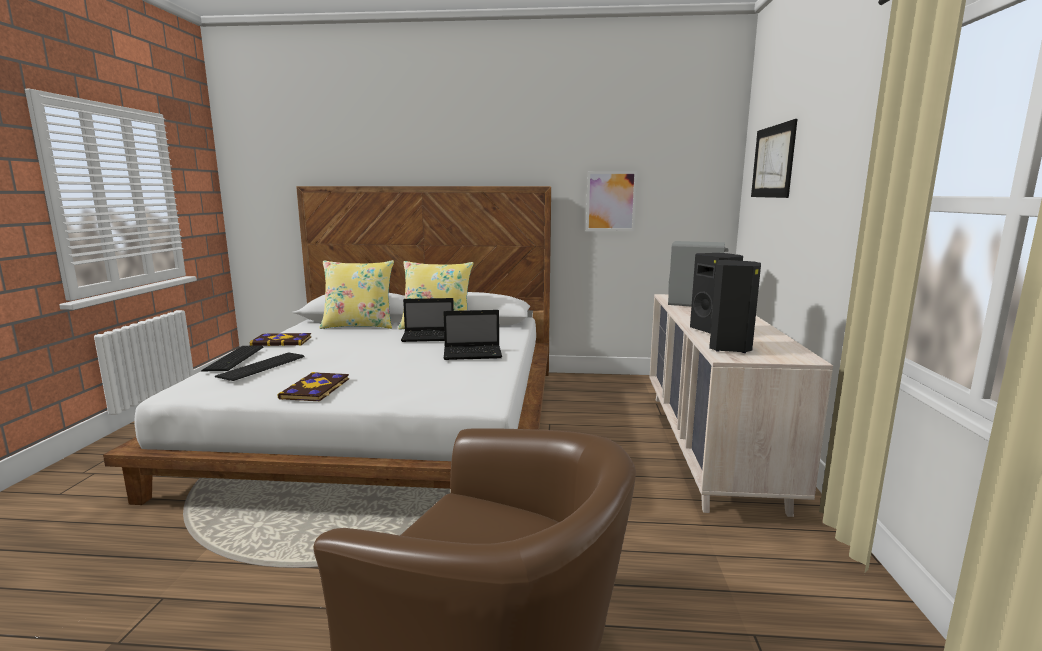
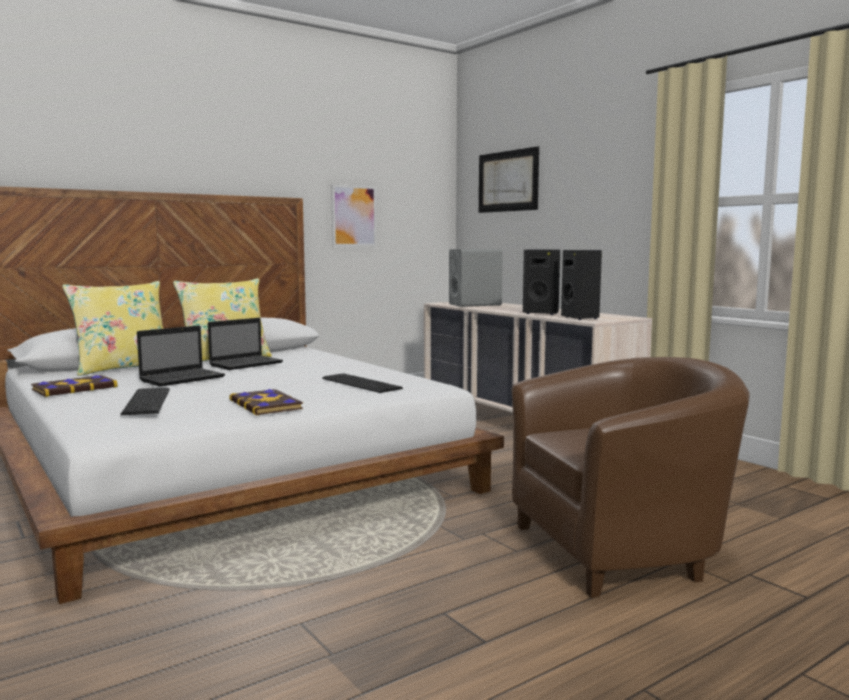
camera: 40 degrees left, 5 degrees down
keyboard [201,346,263,371] -> keyboard moved to [322,373,403,393]
laptop [444,310,502,360] -> laptop moved to [137,325,225,387]

